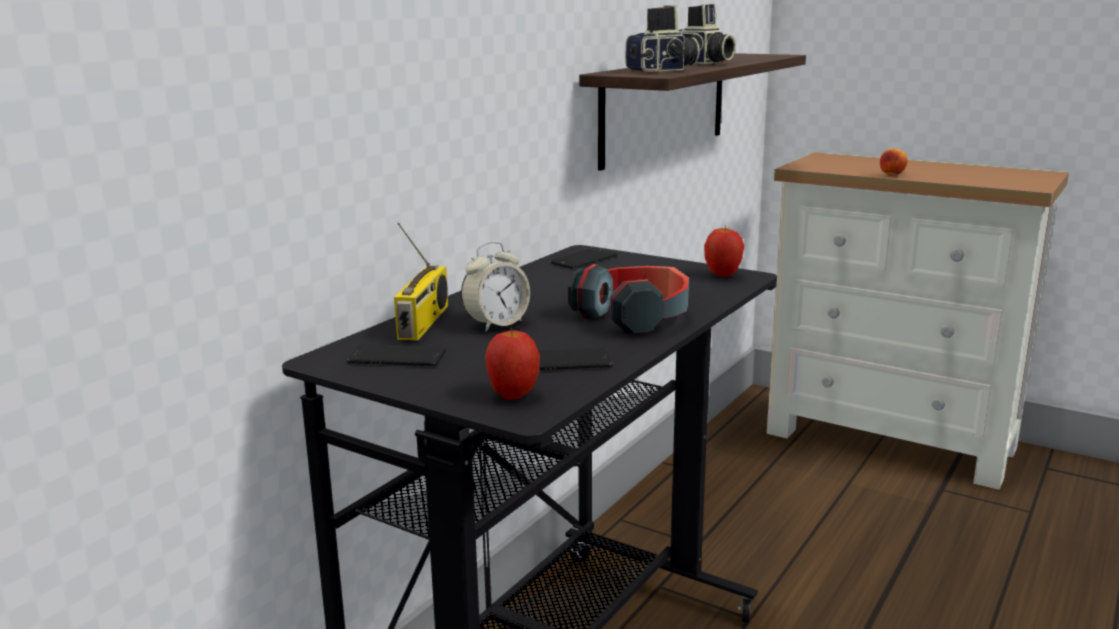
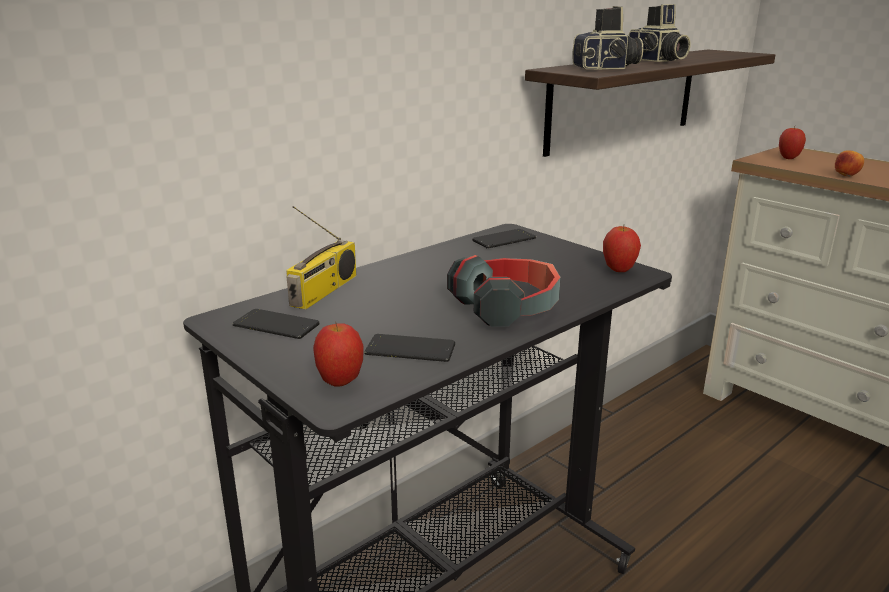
camera: 15 degrees right, 5 degrees up
alarm clock [461,241,530,332] -> none
none -> apple [779,127,806,159]

